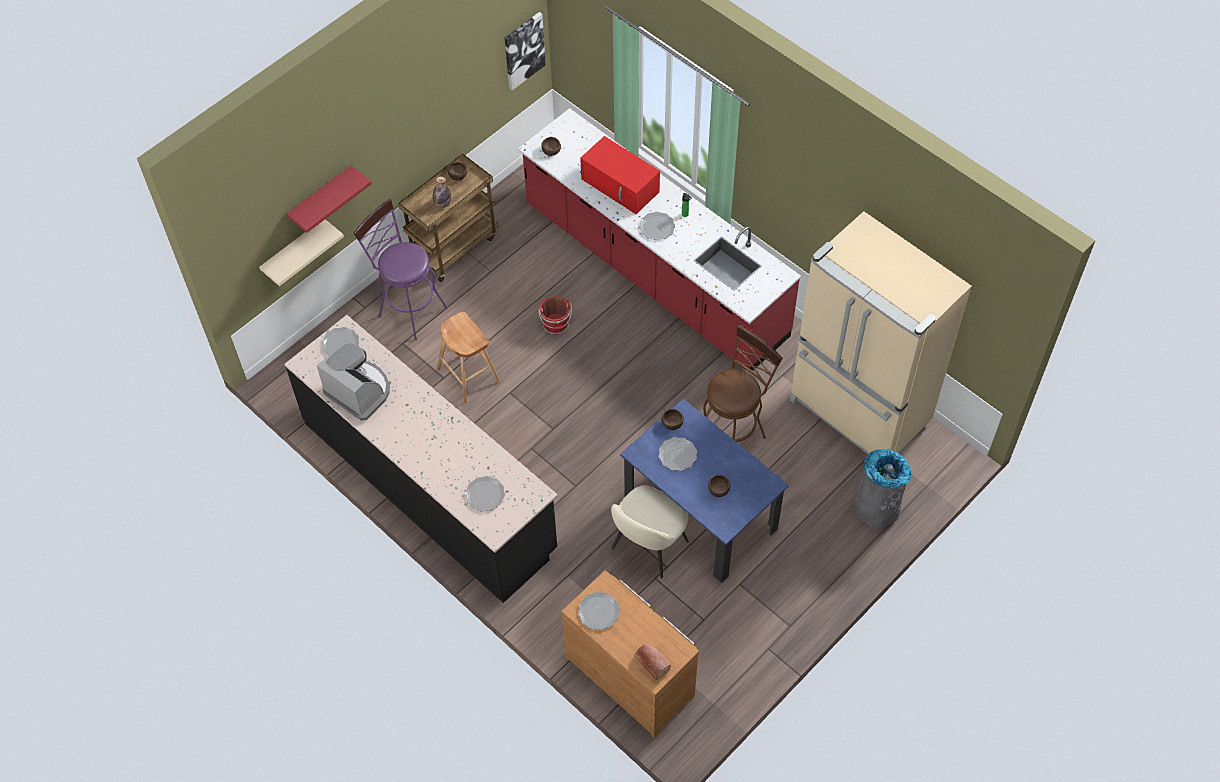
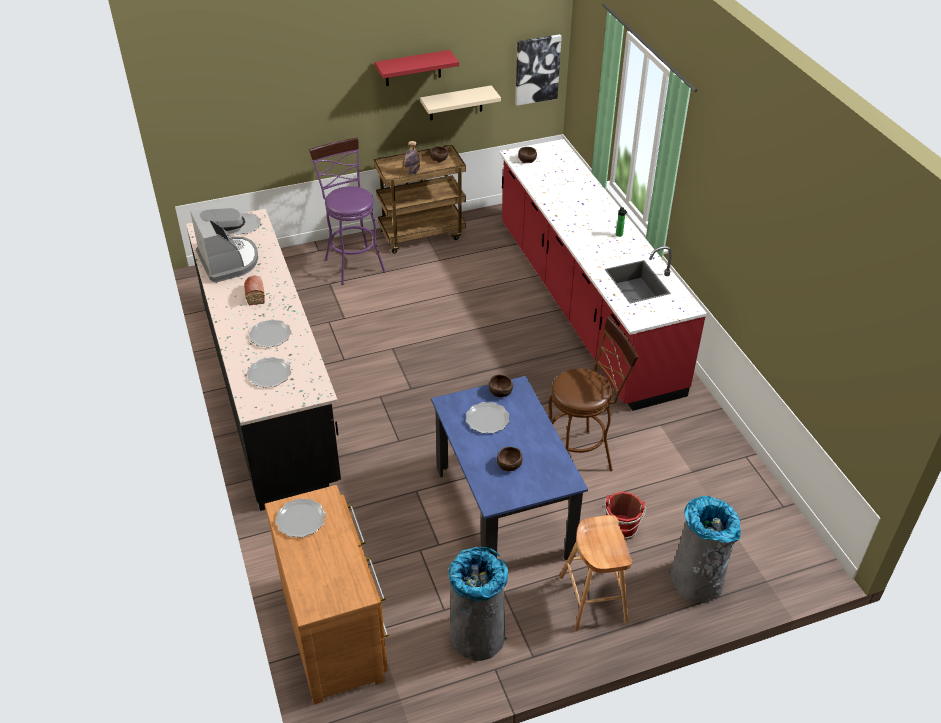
camera: 25 degrees right, 15 degrees down
beige shelf [259,219,344,286] -> beige shelf moved to [420,85,501,120]
red shelf [287,165,372,233] -> red shelf moved to [375,50,459,86]
brown stool [437,312,500,404] -> brown stool moved to [559,515,632,632]
red bucket [539,296,572,335] -> red bucket moved to [603,492,646,540]
red microwave [580,136,660,214] -> none
beige chair [611,485,689,578] -> none
bread [635,644,671,680] -> bread moved to [244,276,265,305]
plate [639,212,675,241] -> plate moved to [249,319,292,348]
beige fridge [790,211,972,455] -> none
none -> grey trash can [449,547,508,661]

